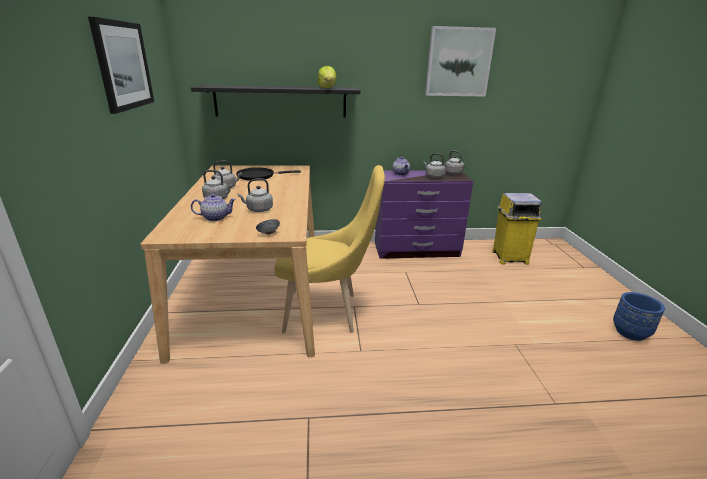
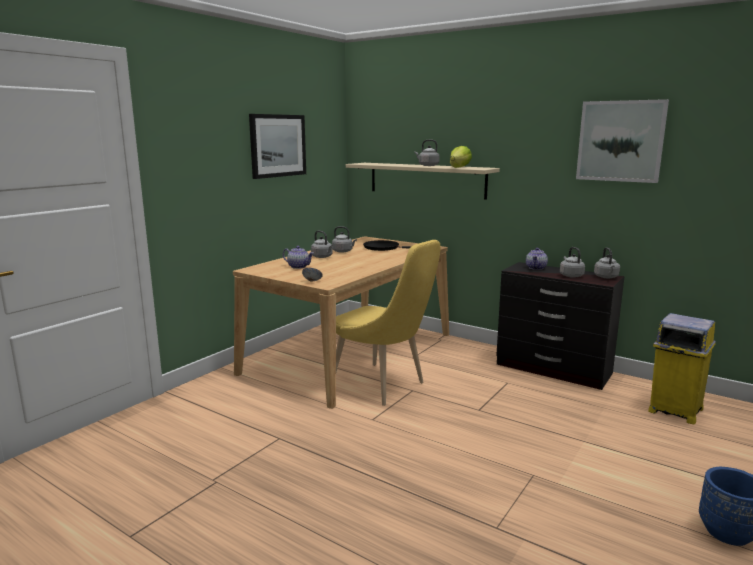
camera: 40 degrees right, 10 degrees down
black shelf [191,85,360,118] -> beige shelf [346,163,500,200]
grey kettle [238,178,273,212] -> grey kettle moved to [414,140,440,166]
purple dresser [375,170,473,259] -> black dresser [496,262,625,390]

